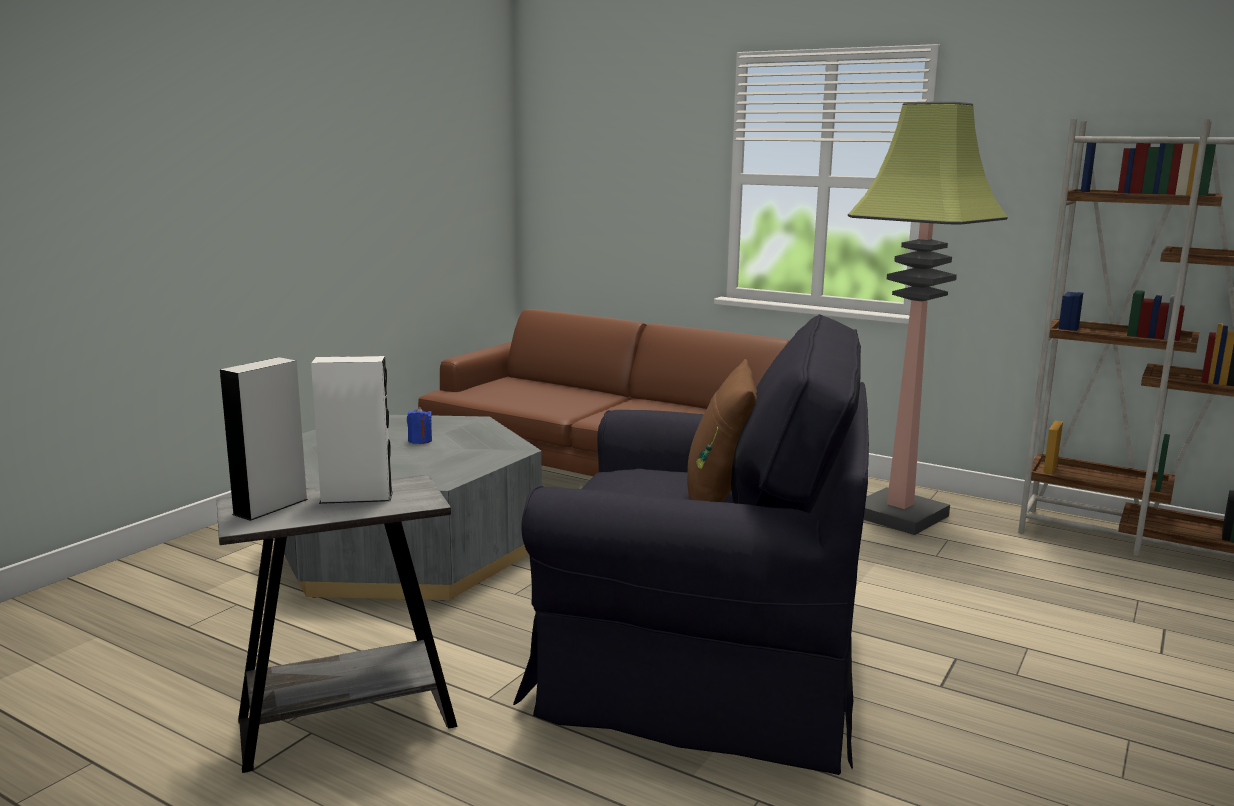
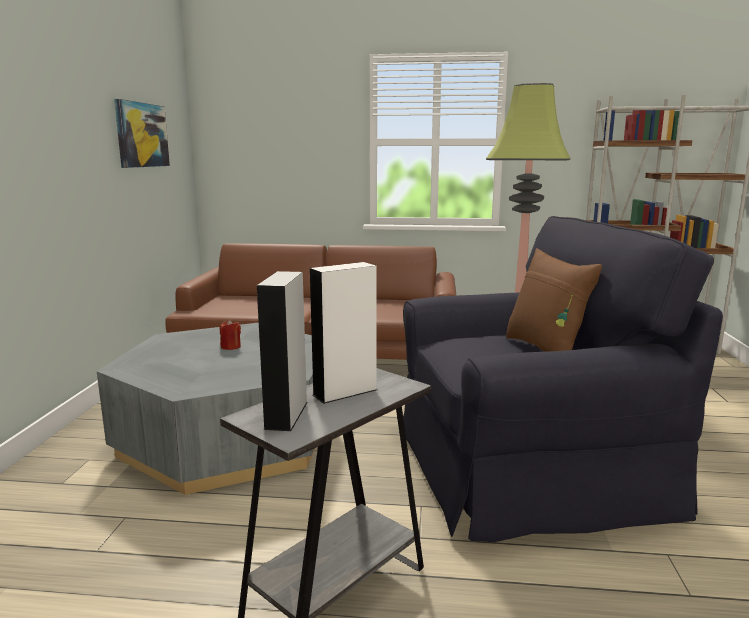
camera: 25 degrees left, 0 degrees up
blue candle [407,407,432,444] -> red candle [219,319,241,350]
none -> picture [114,99,170,168]

